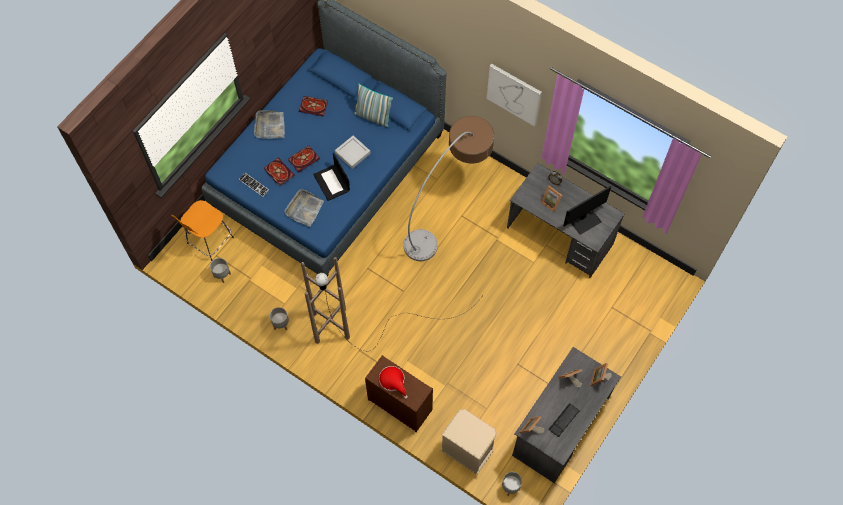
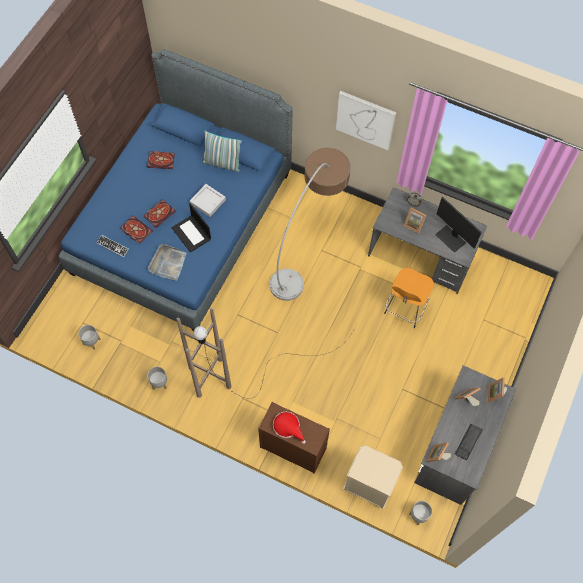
camera: 10 degrees left, 0 degrees up
orange stool [171,200,234,261] -> orange stool moved to [384,268,434,328]
grey tray [254,110,285,139] -> none
monitor [563,186,611,235] -> monitor turned 90 degrees clockwise [435,197,482,253]

